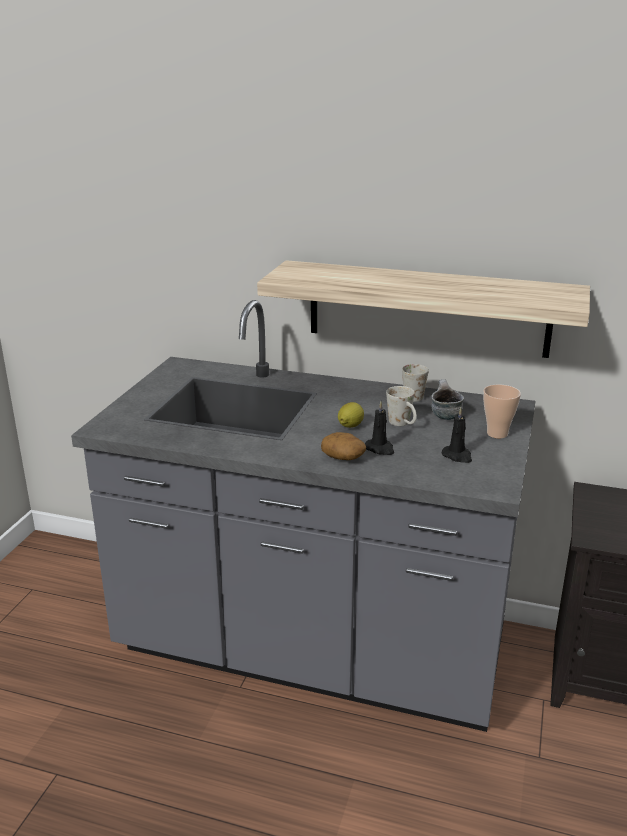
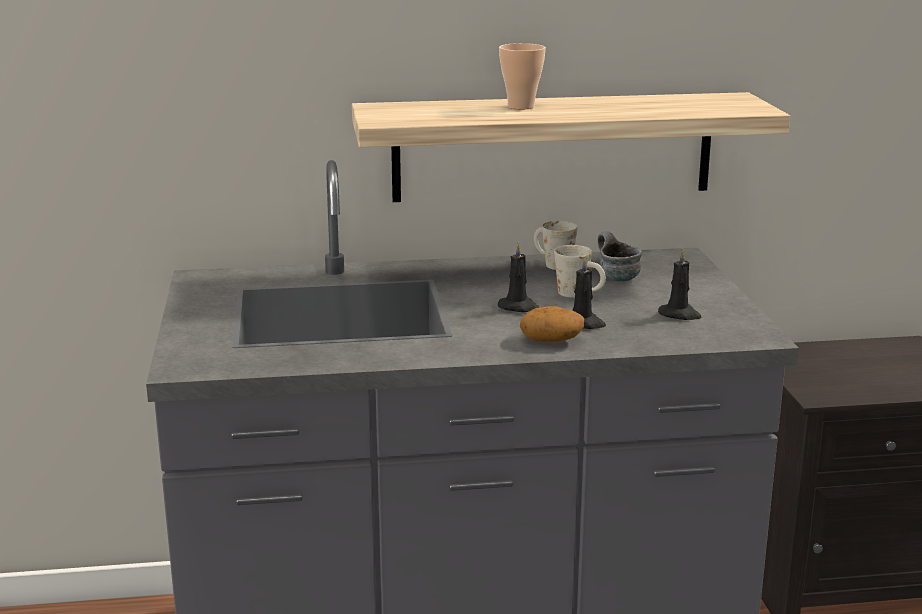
camera: 25 degrees left, 5 degrees down
lemon [338,402,364,428] -> black candle [498,242,539,312]
cup [483,385,521,439] -> cup moved to [499,43,546,110]

